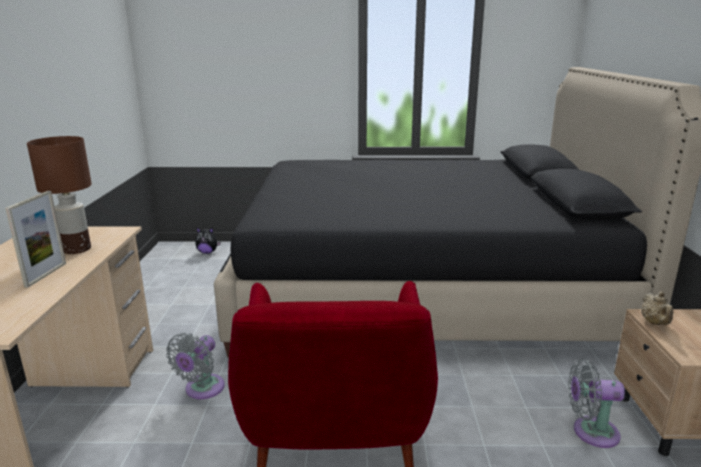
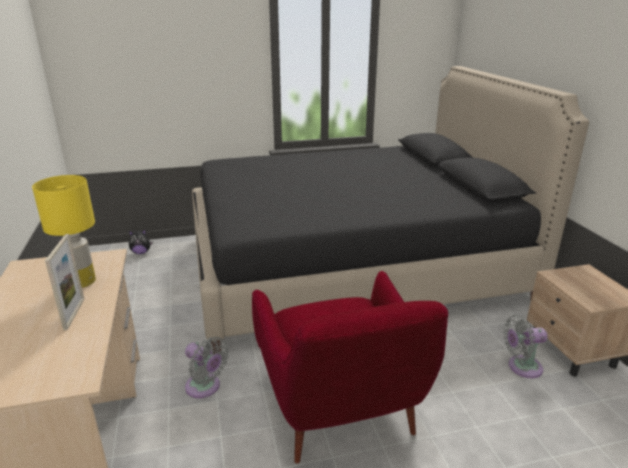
camera: 15 degrees left, 5 degrees up
brown table lamp [27,136,92,254] -> yellow table lamp [32,175,96,288]
grey fan [166,333,225,399] -> grey fan turned 60 degrees counterclockwise [185,337,229,398]
beige teapot [641,292,673,325] -> none

